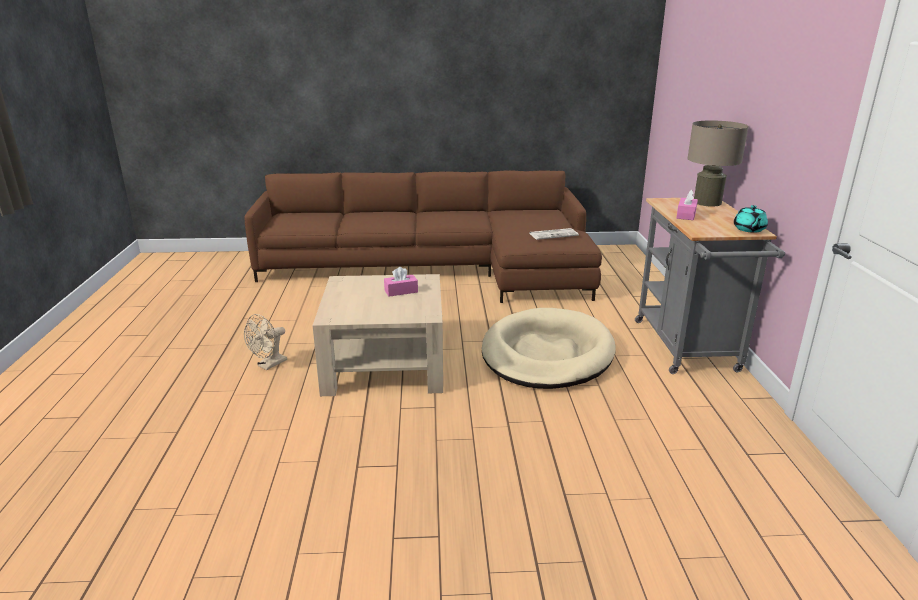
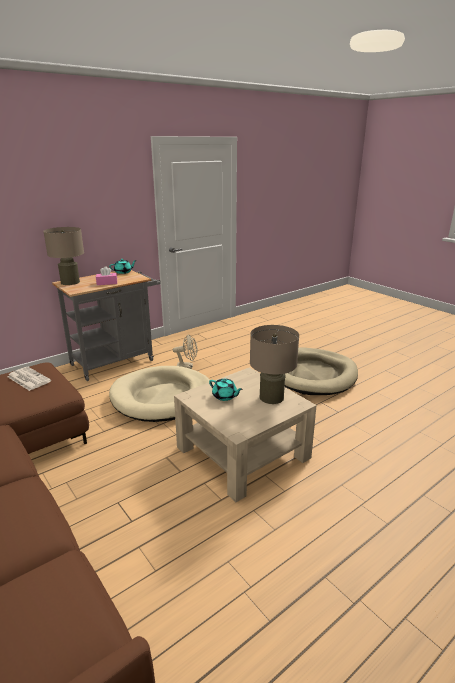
camera: 125 degrees left, 0 degrees up
beige fan [244,314,287,370] -> beige fan moved to [172,334,197,369]
pink tissue box [384,267,418,297] -> turquoise teapot [209,379,243,401]
none -> beige table lamp [250,325,299,404]
none -> beige dog bed [285,348,358,395]

